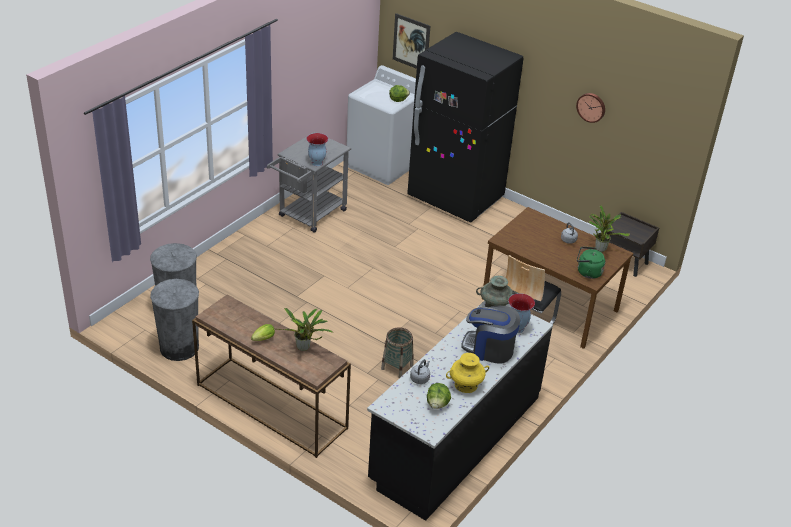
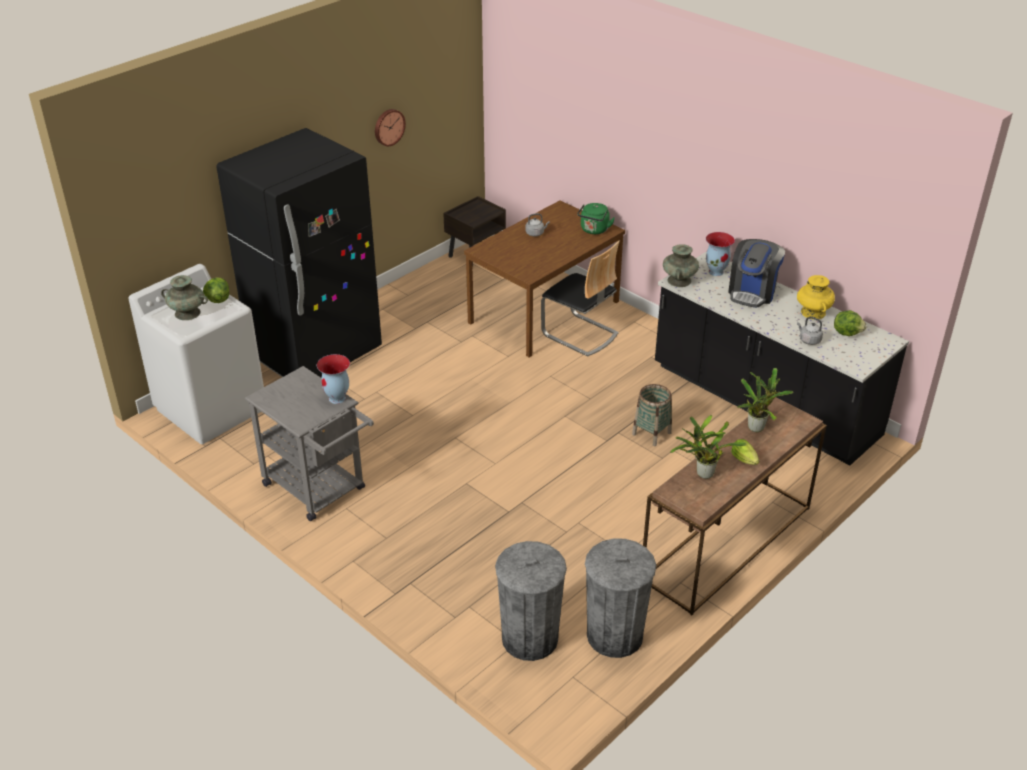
camera: 80 degrees left, 0 degrees up
picture [393,13,430,69] -> none
potted plant [589,205,630,252] -> potted plant moved to [670,415,747,479]
none -> turquoise vase [161,275,208,320]

